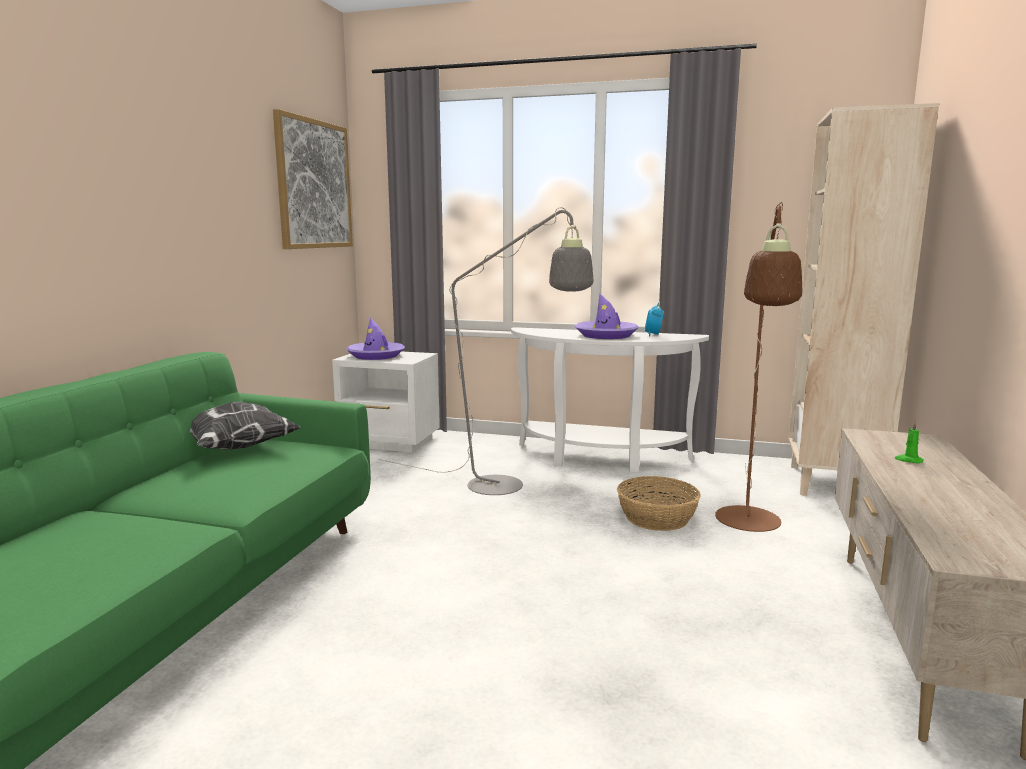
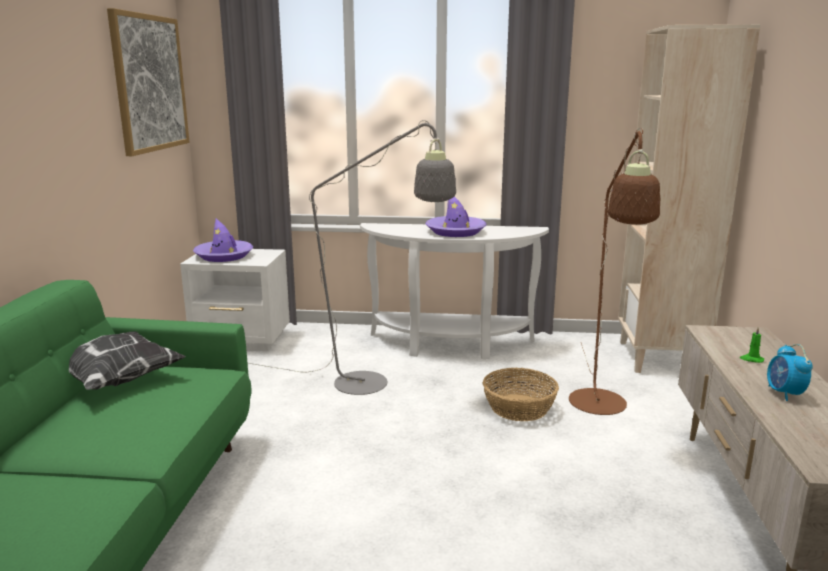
camera: 10 degrees left, 5 degrees up
alarm clock [645,302,663,337] -> alarm clock moved to [767,344,813,401]

